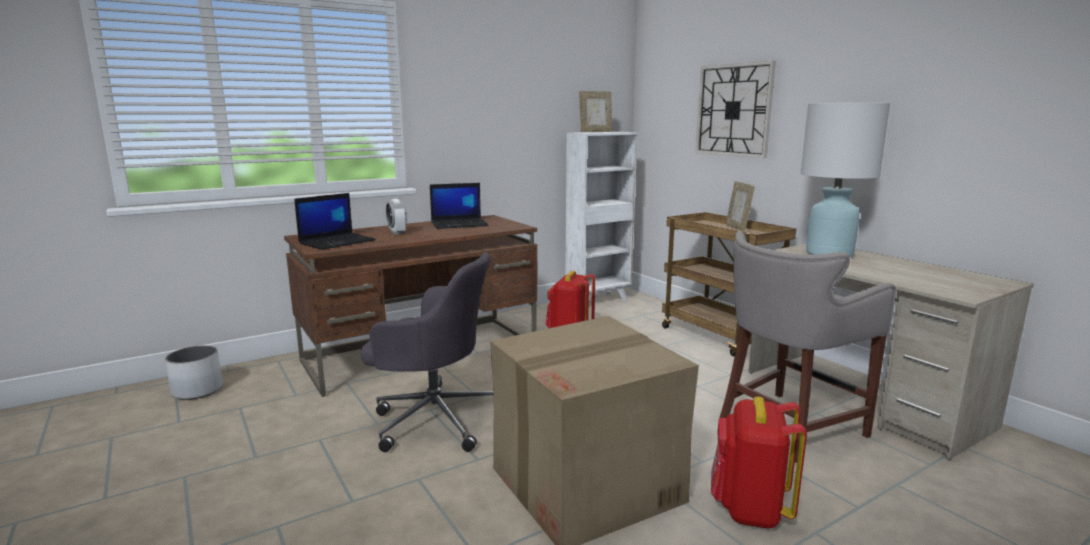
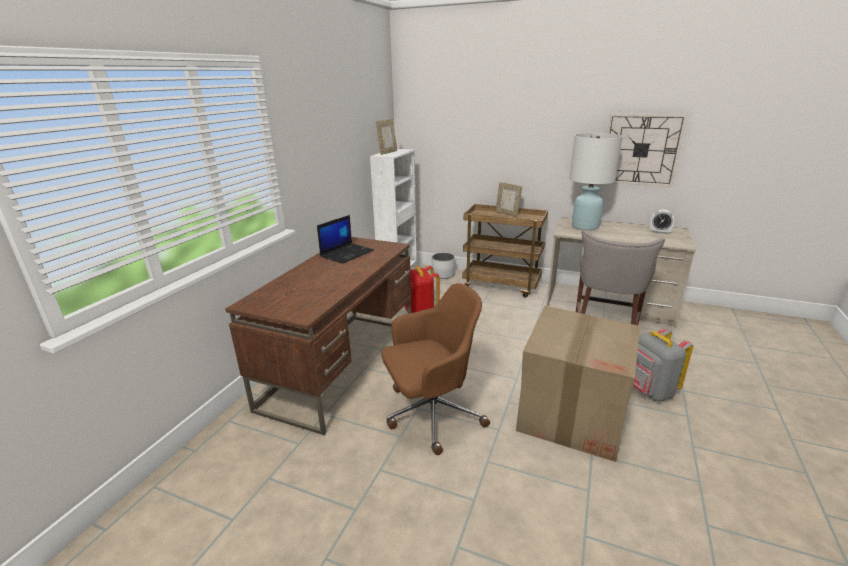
camera: 35 degrees left, 10 degrees up
white planter [165,346,223,400] -> white planter moved to [432,253,455,279]
laptop [294,193,376,250] -> none
grey office chair [361,252,494,452] -> brown office chair [382,283,490,455]
alarm clock [386,199,407,235] -> alarm clock moved to [650,209,674,234]
wall clock [695,61,776,158] -> wall clock moved to [607,113,687,187]
red backpack [711,396,807,529] -> grey backpack [633,328,693,402]

